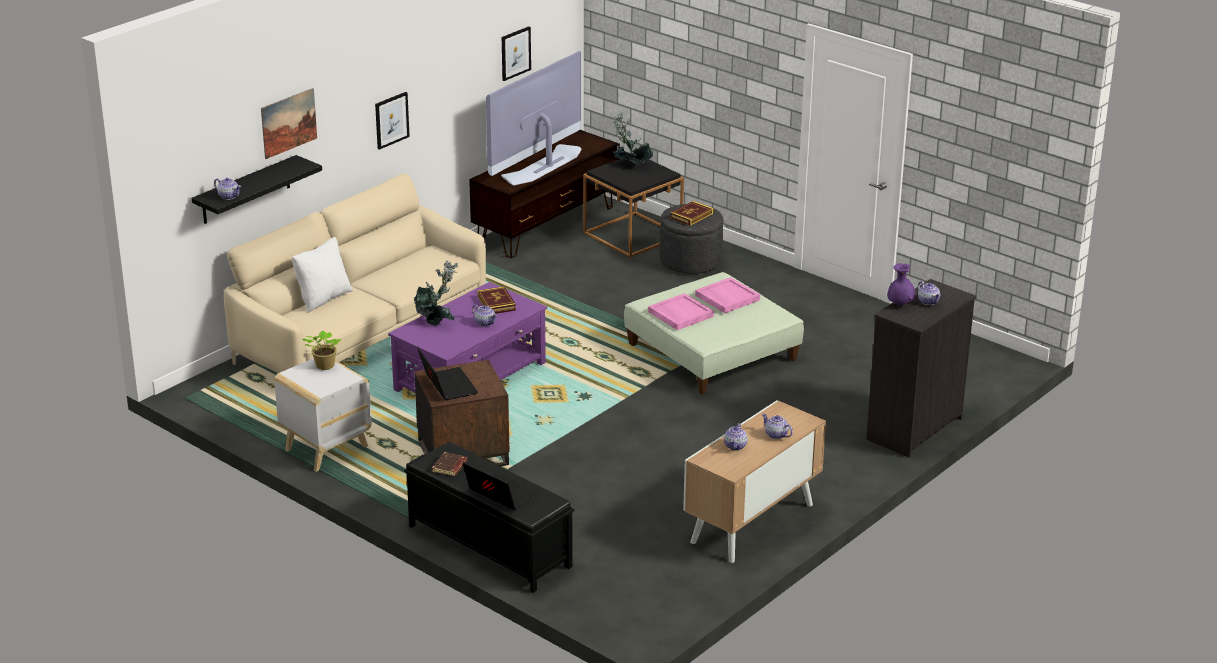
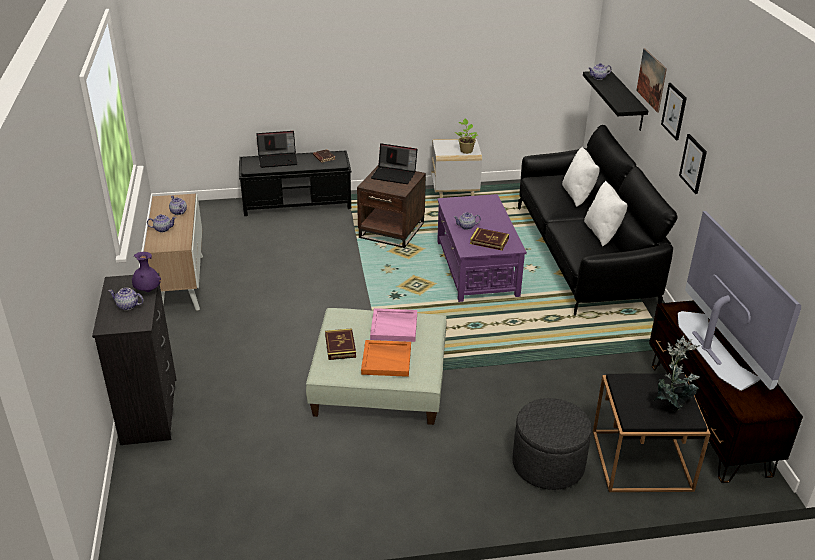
camera: 130 degrees right, 5 degrees up
beige sofa [224,174,486,373] -> black sofa [518,125,678,316]
potted plant [414,261,458,326] -> none
picture [502,27,531,81] -> picture moved to [661,83,687,140]
book [670,201,714,226] -> book moved to [325,328,356,360]
pink tray [695,277,760,313] -> orange tray [361,340,411,377]
none -> white pillow [584,181,627,246]

